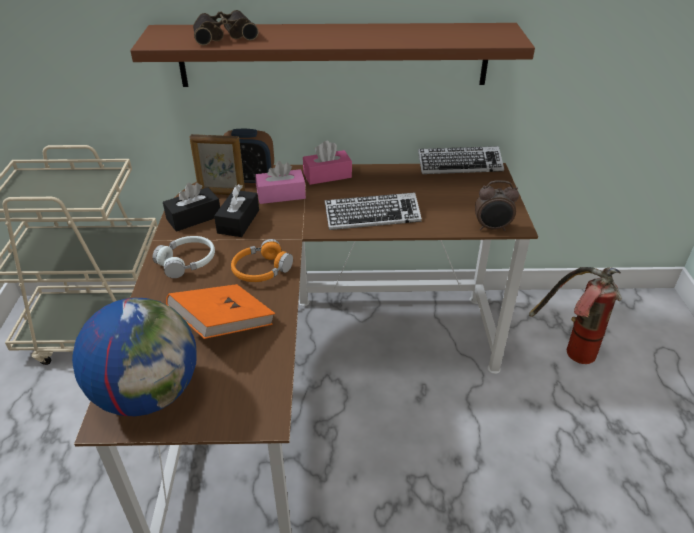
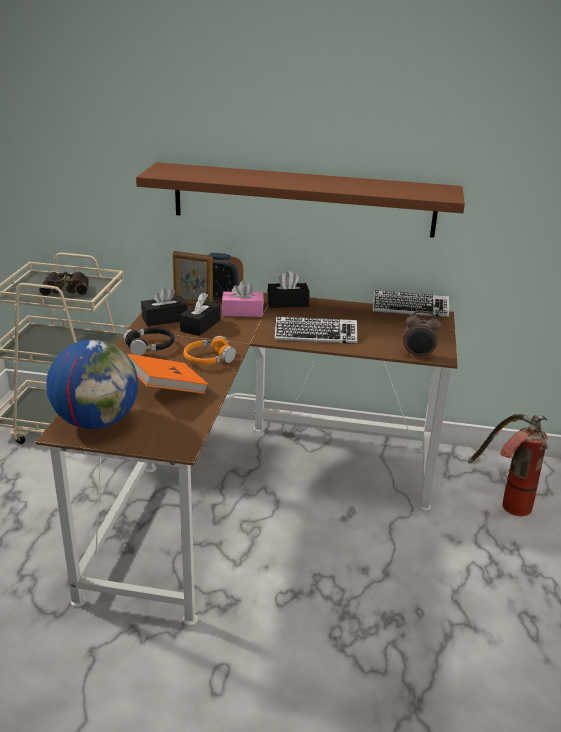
camera: 10 degrees right, 10 degrees down
white headphones [153,236,215,278] -> black headphones [123,328,175,356]
binoculars [193,10,259,45] -> binoculars moved to [39,271,89,296]
pink tissue box [303,141,352,185] -> black tissue box [267,271,310,308]

